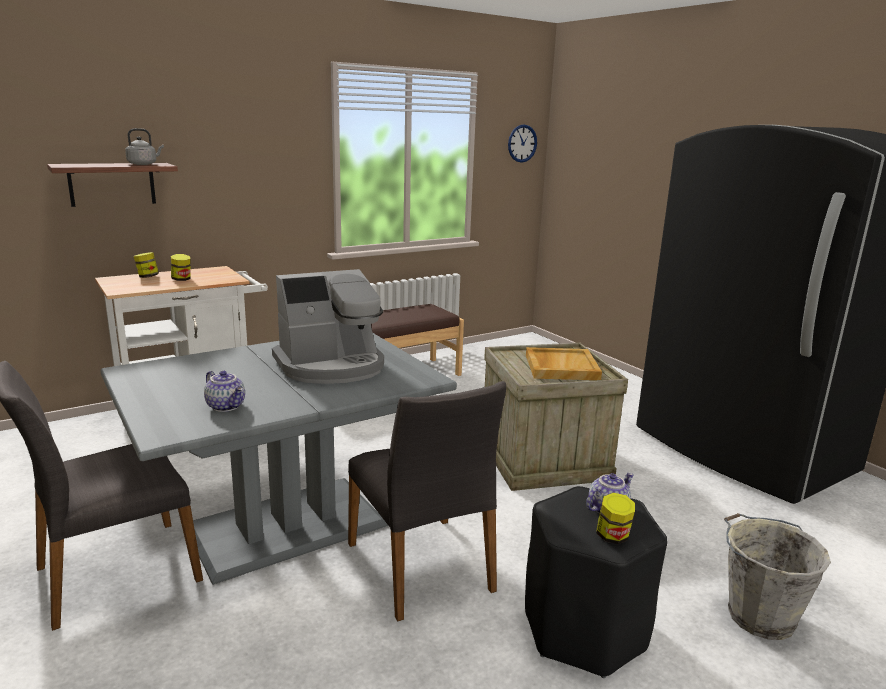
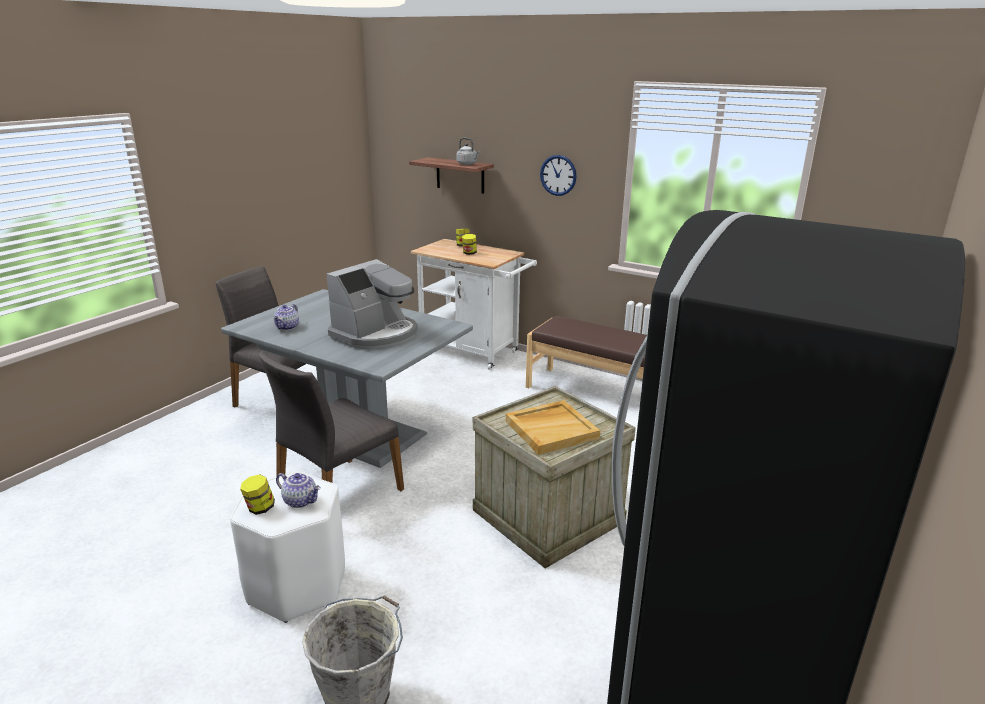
camera: 65 degrees right, 5 degrees up
coffee machine [272,269,384,384] -> coffee machine turned 90 degrees counterclockwise [326,259,418,349]
wall clock [508,124,537,163] -> wall clock moved to [540,155,577,196]
black stool [525,486,667,678] -> white stool [230,471,345,623]

